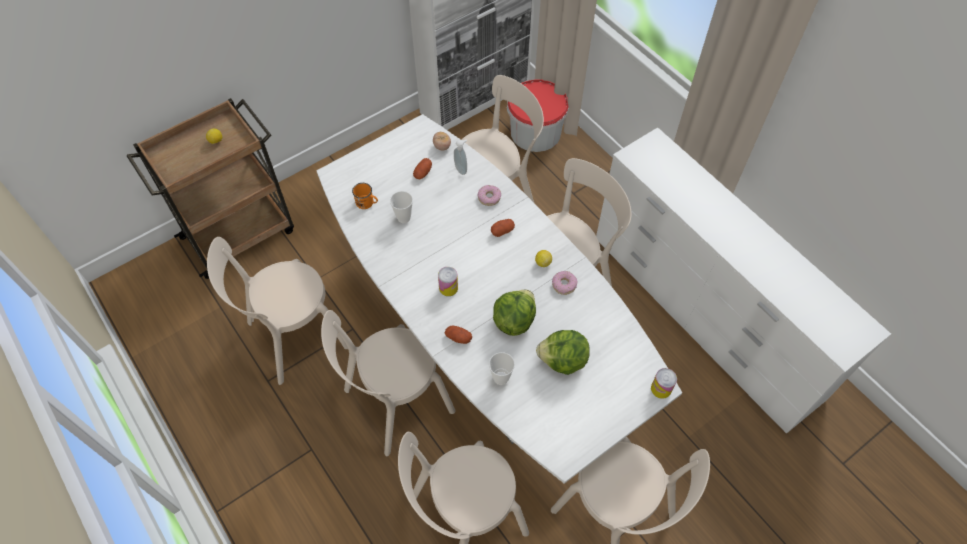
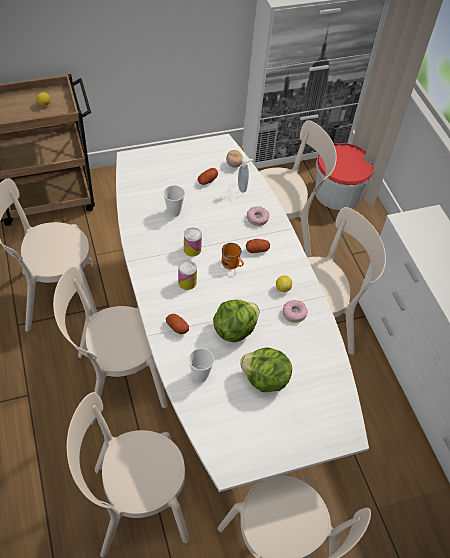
camera: 15 degrees right, 5 degrees down
orange mug [352,183,378,209] -> orange mug moved to [221,243,244,269]
can [651,368,677,399] -> can moved to [184,228,202,256]

